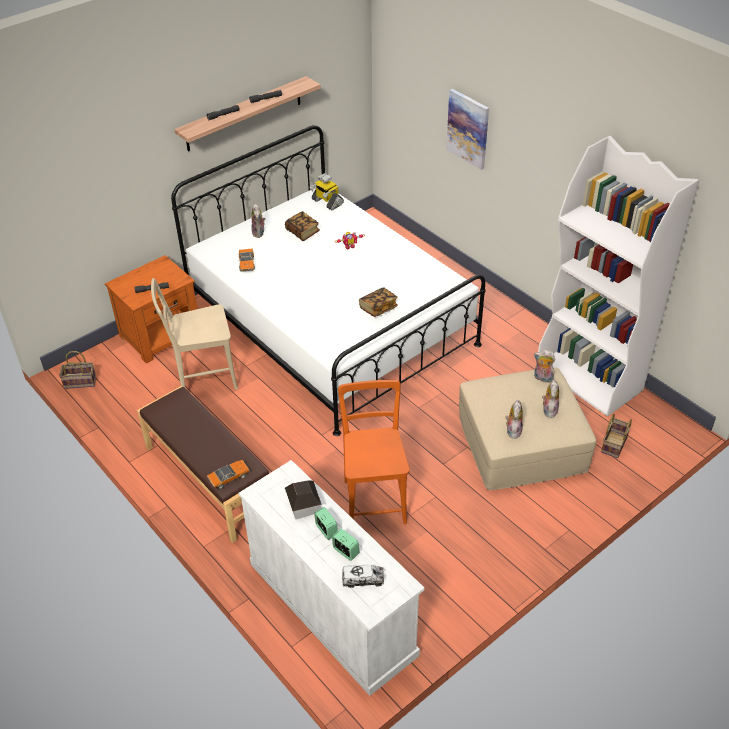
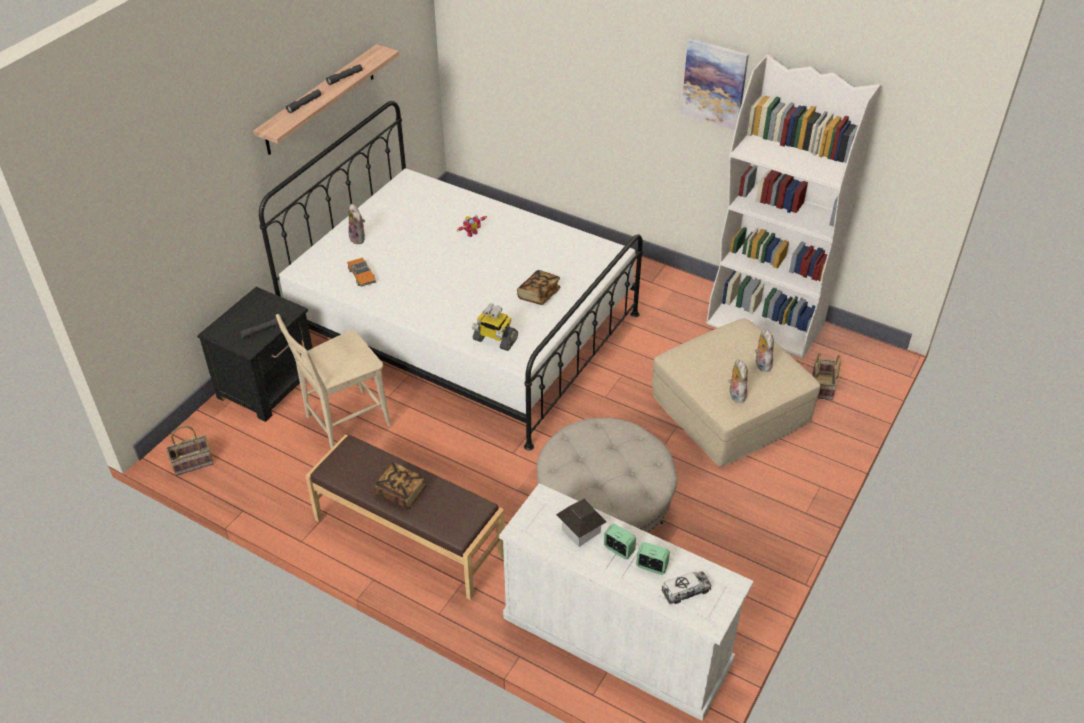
camera: 20 degrees left, 0 degrees up
orange nightstand [105,255,197,364] -> black nightstand [197,287,313,422]
toy car [207,460,250,489] -> none
book [285,211,320,241] -> book moved to [374,462,427,510]
toy robot [309,173,344,210] -> toy robot moved to [472,304,518,351]
orange chair [338,380,410,524] -> beige ottoman [537,418,678,533]
picture [446,89,489,170] -> picture moved to [681,38,749,130]
plush toy [534,350,555,383] -> none

